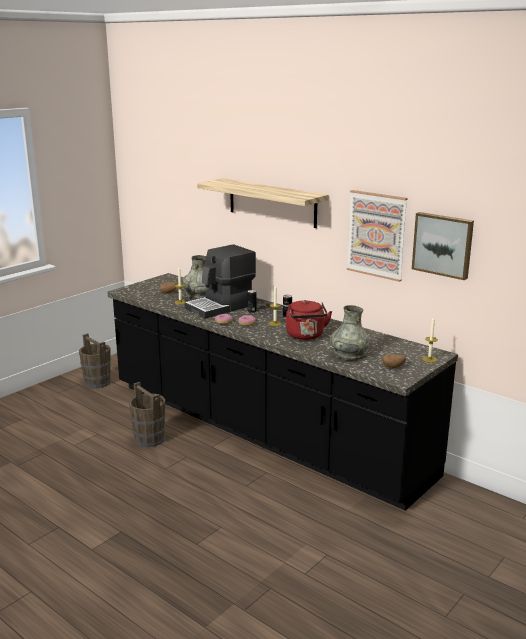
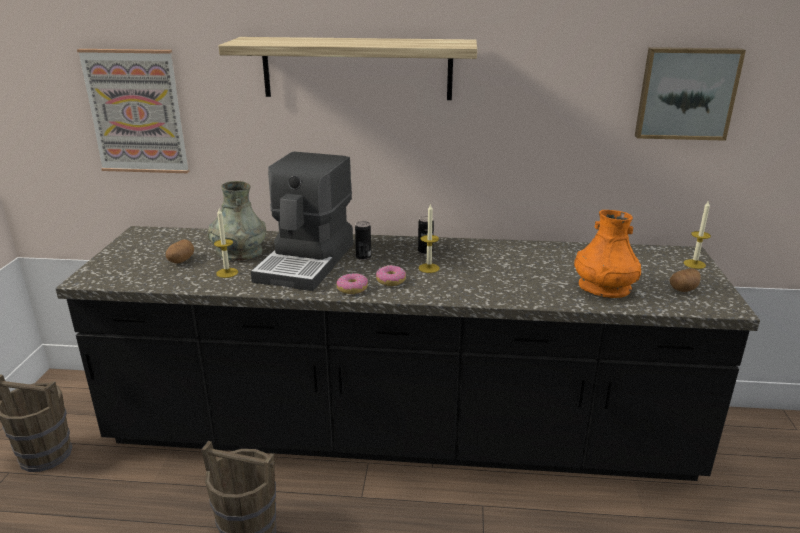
camera: 35 degrees left, 5 degrees up
red kettle [286,300,332,340] -> none
grey vase [330,305,369,360] -> orange vase [574,210,641,298]
picture [347,190,408,282] -> picture moved to [77,49,189,173]

